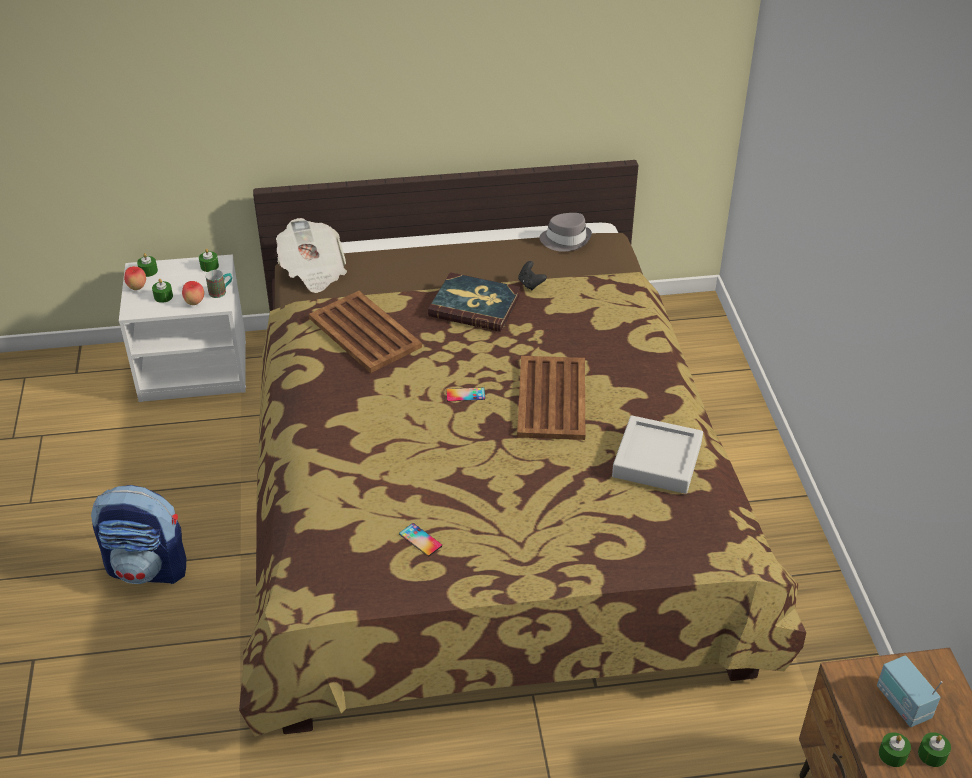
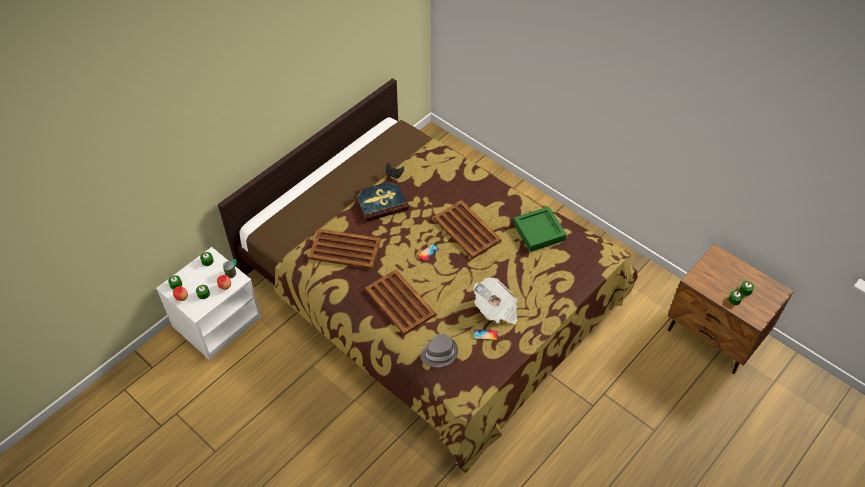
camera: 40 degrees left, 10 degrees up
backpack [91,485,187,584] -> none
newspaper [276,218,347,293] -> newspaper moved to [473,278,518,324]
grey hat [540,213,592,252] -> grey hat moved to [421,334,458,367]
grey tray [612,415,703,494] -> green tray [513,207,567,252]
radio [877,655,942,727] -> none
none -> brown tray [365,269,436,335]

